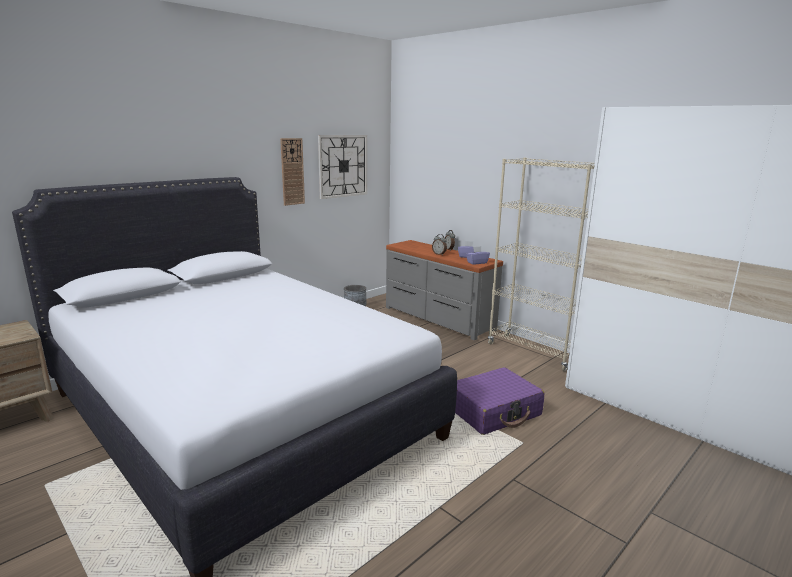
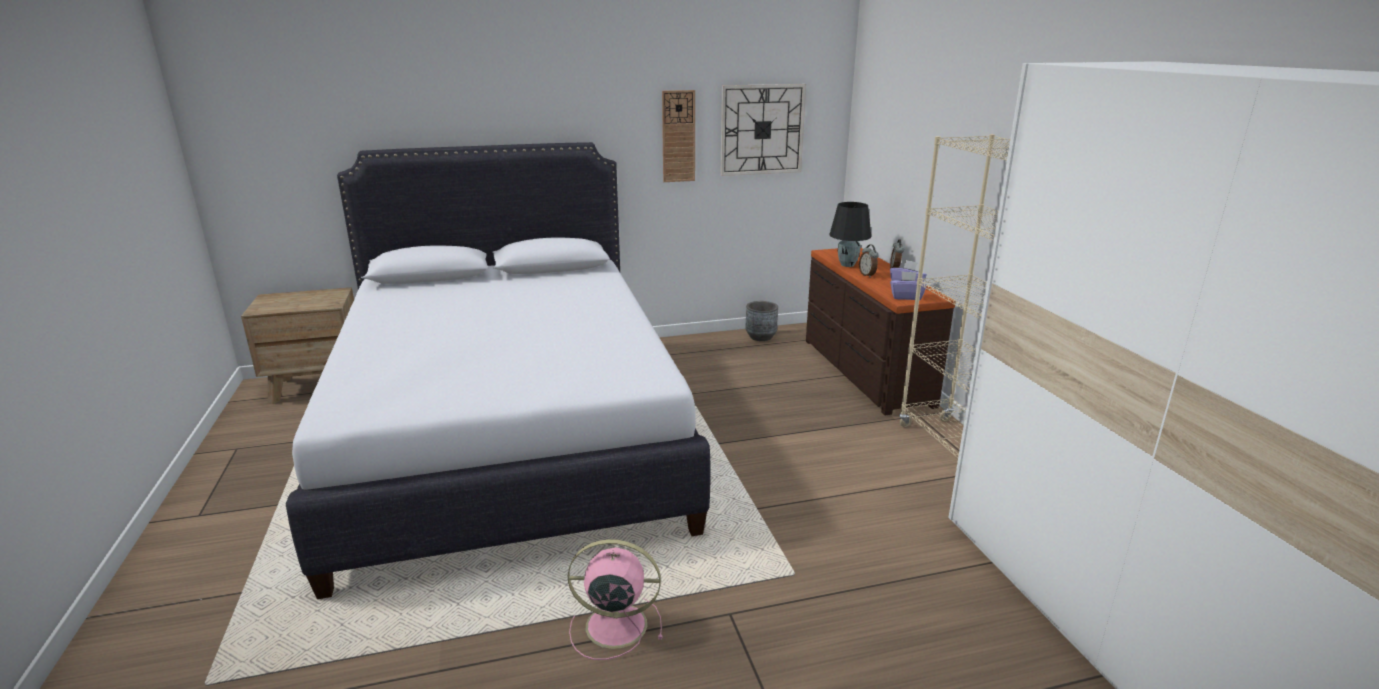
camera: 30 degrees right, 5 degrees up
grey dresser [386,240,503,340] -> brown dresser [806,247,956,415]
purple suitcase [455,367,544,435] -> none
none -> pink fan [568,539,662,660]
none -> black table lamp [829,202,871,267]

